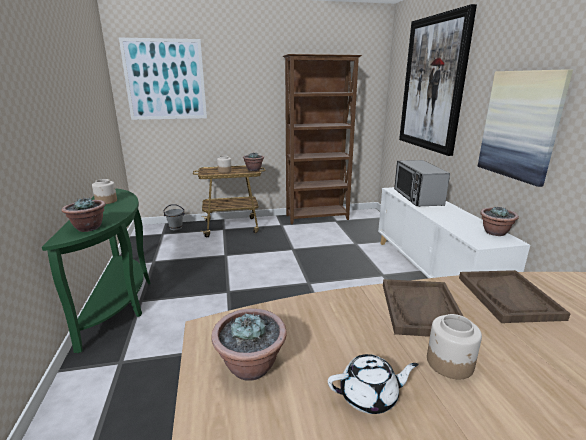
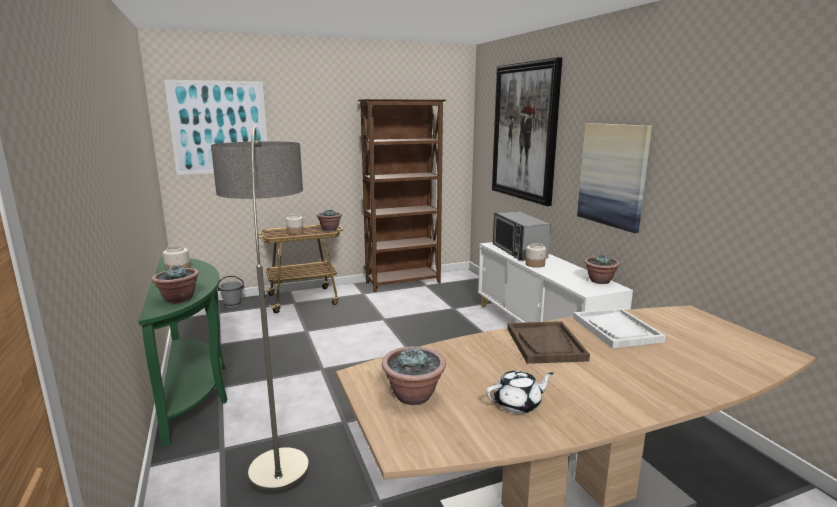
camera: 10 degrees left, 5 degrees down
jar [427,314,482,379] -> jar moved to [526,243,546,268]
brown tray [459,270,571,323] -> white tray [573,308,665,348]
none -> floor lamp [211,126,309,494]

